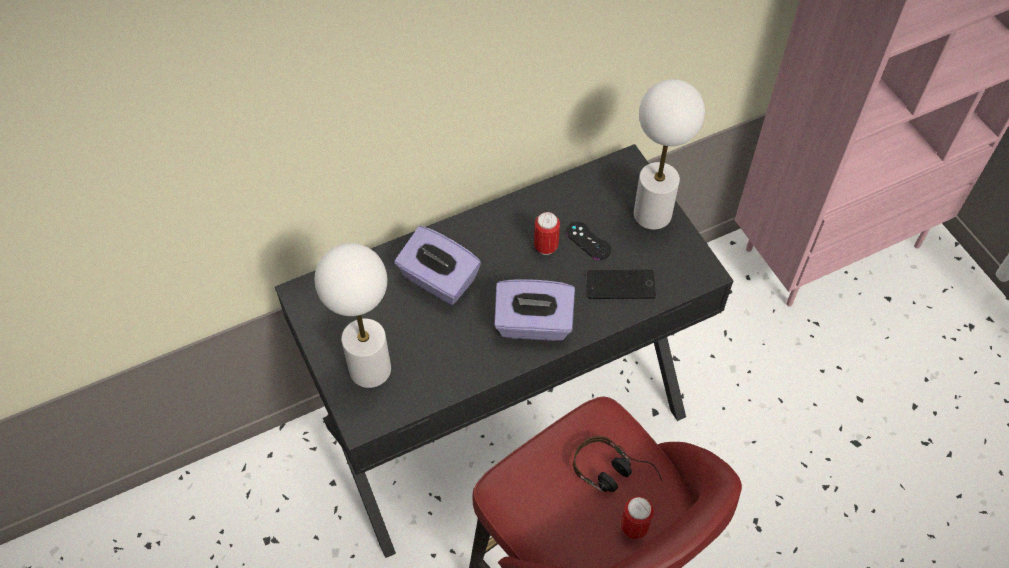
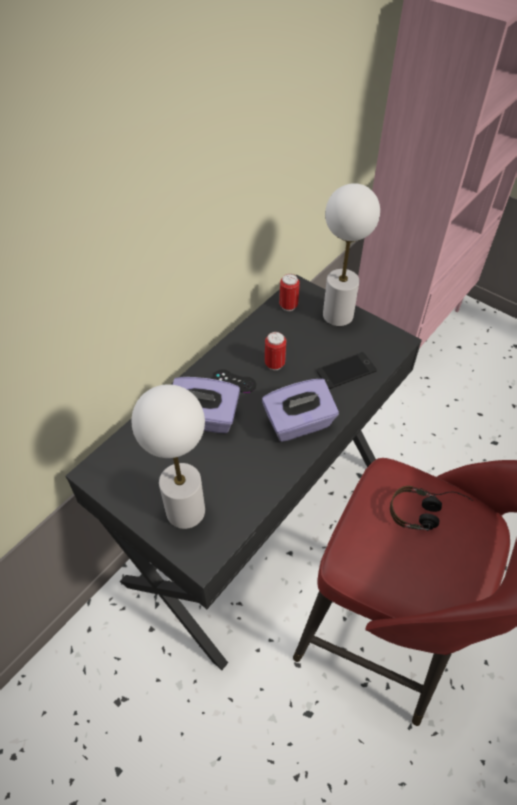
camera: 25 degrees left, 5 degrees down
black game controller [566,222,611,260] -> black game controller moved to [212,369,256,393]
can [621,497,654,539] -> can moved to [279,274,300,311]

